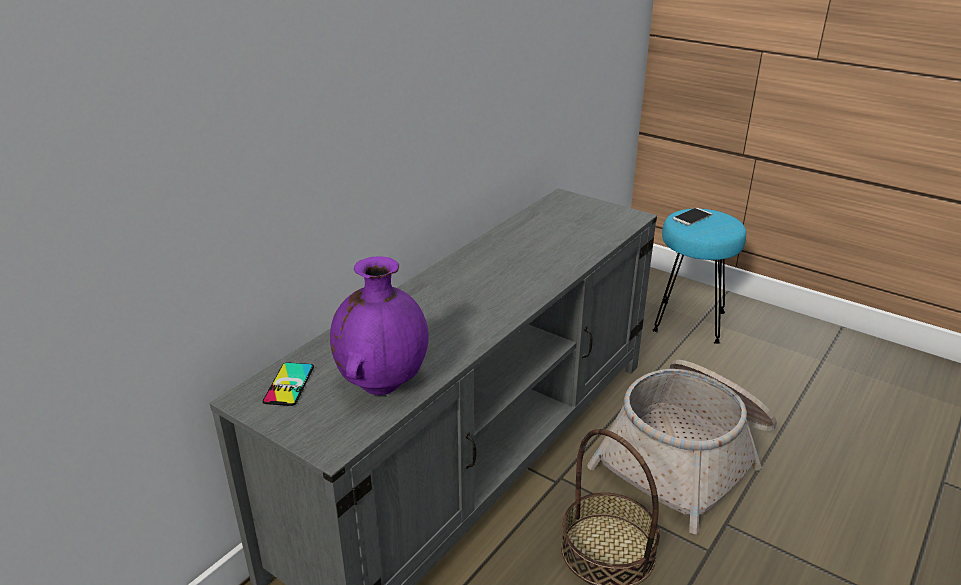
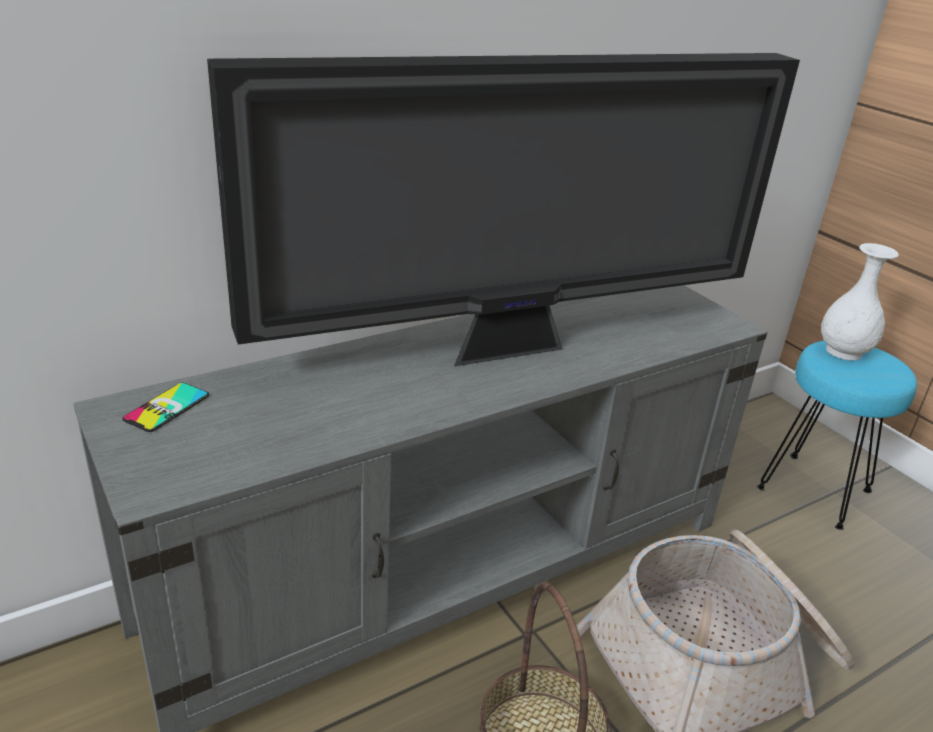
camera: 20 degrees right, 0 degrees up
purple vase [330,256,429,395] -> none
phone [673,208,712,226] -> white vase [821,243,899,360]
none -> television [207,53,800,366]

